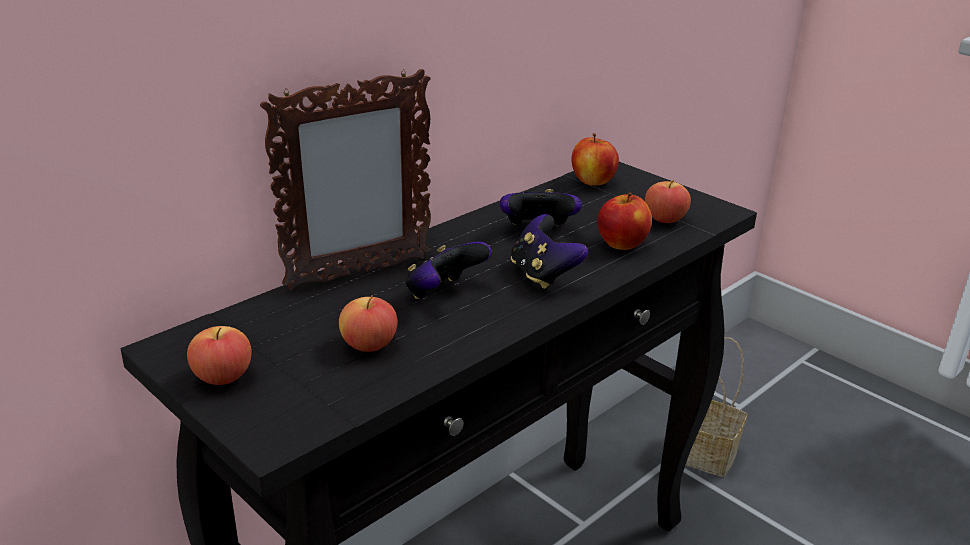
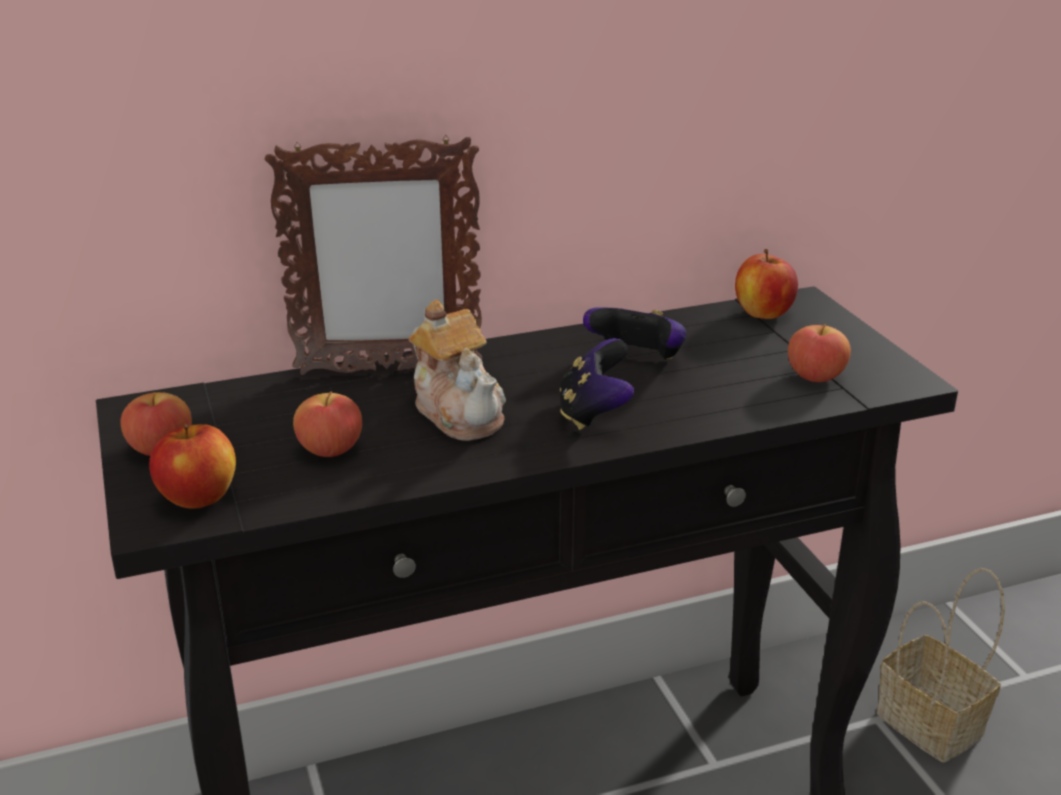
camera: 25 degrees right, 0 degrees up
game controller [405,241,492,299] -> teapot [409,300,506,441]
apple [597,193,652,250] -> apple moved to [149,424,236,509]

